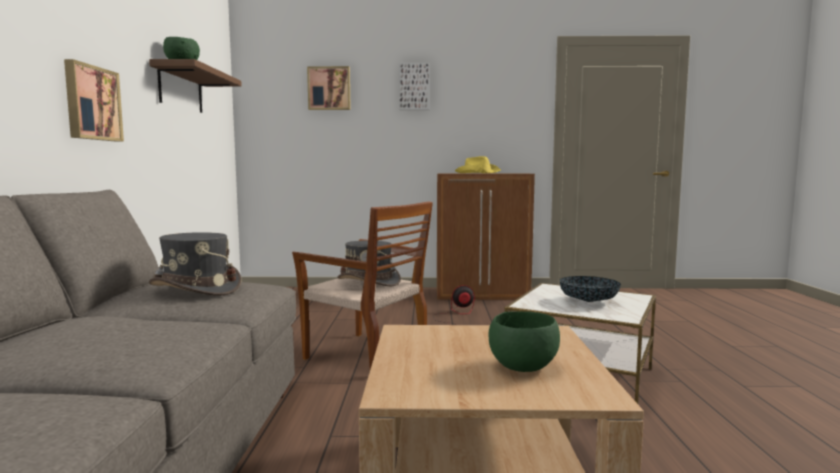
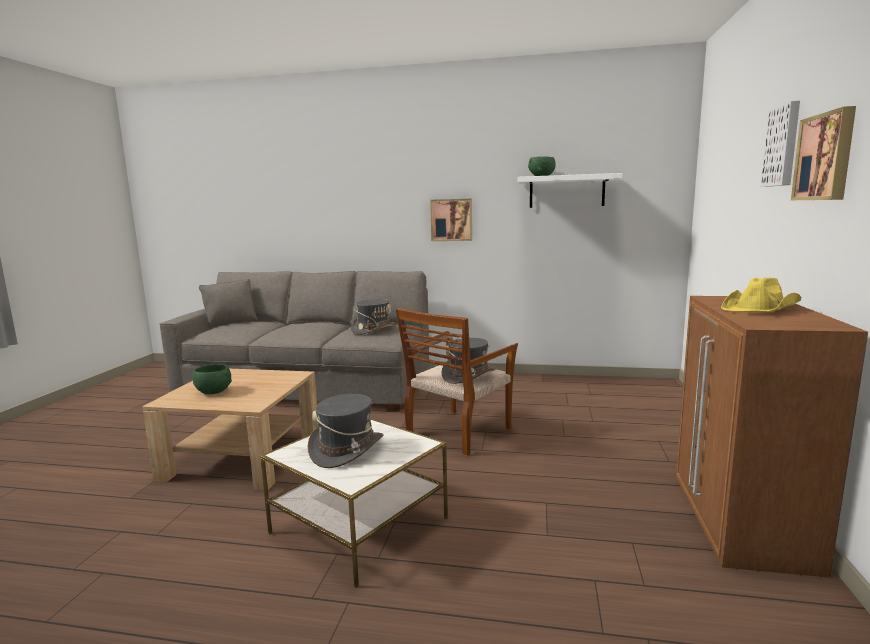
camera: 100 degrees right, 5 degrees up
brown shelf [149,59,242,113] -> white shelf [518,173,623,208]
picture [307,66,351,110] -> picture moved to [791,106,856,200]
fan [433,285,475,324] -> none
bowl [560,276,621,302] -> grey hat [308,394,384,468]

